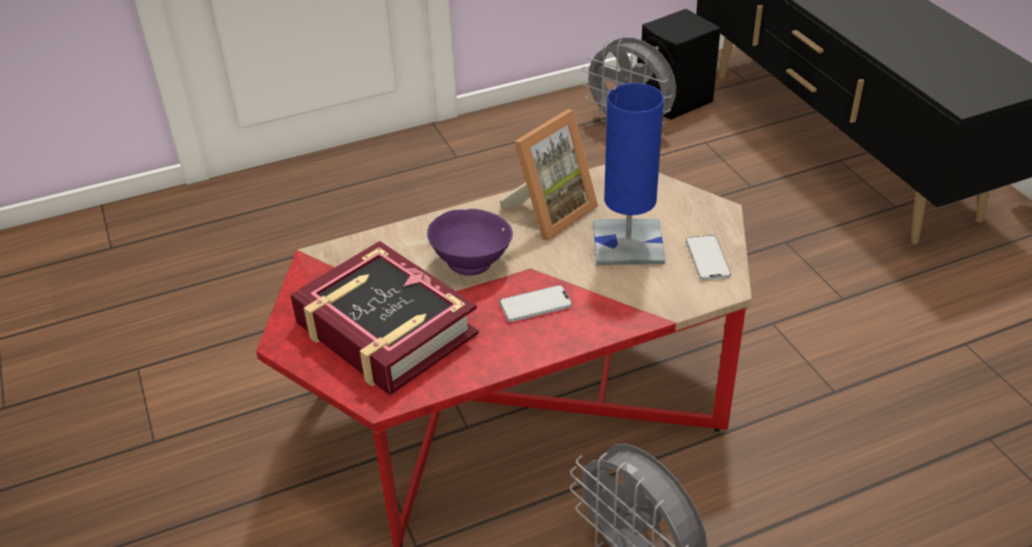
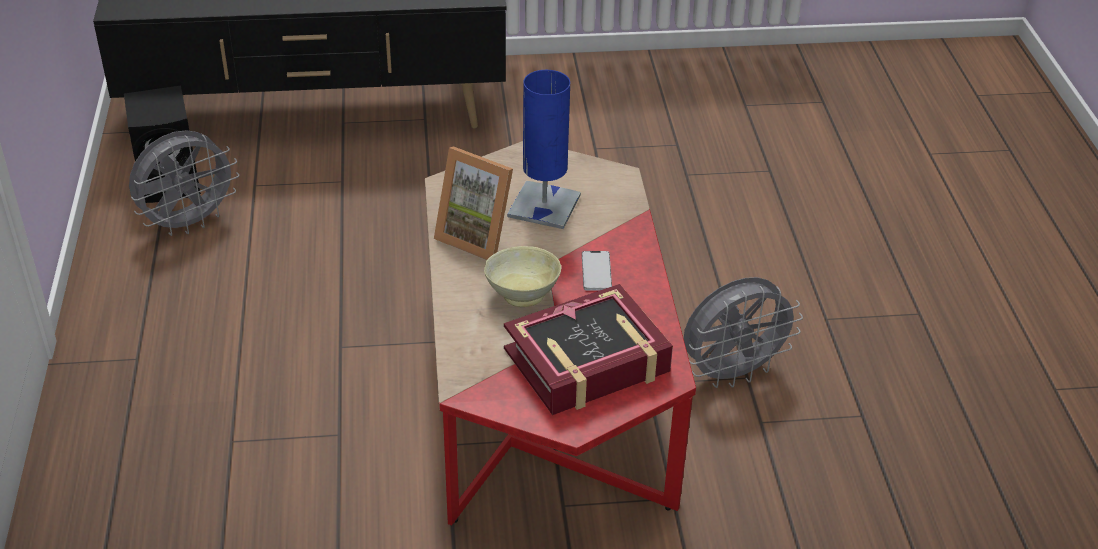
camera: 75 degrees left, 0 degrees up
purple bowl [427,209,513,276] -> beige bowl [484,246,561,307]
picture frame [500,109,598,241] -> picture frame turned 150 degrees clockwise [434,146,513,260]
phone [686,235,731,280] -> none

